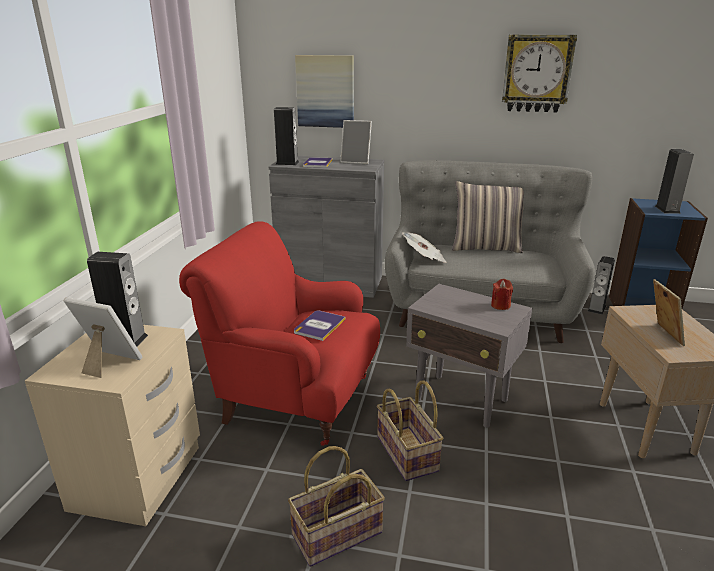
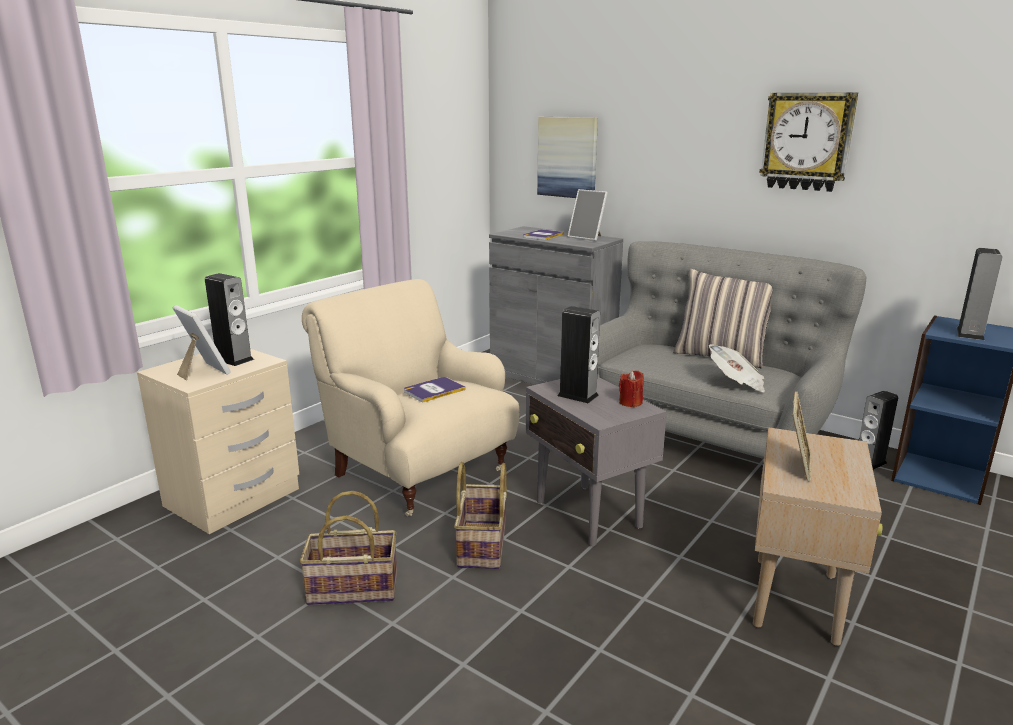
camera: 25 degrees right, 5 degrees down
red armchair [179,221,380,446] -> beige armchair [302,279,520,516]
speaker [274,107,299,165] -> speaker moved to [557,306,600,403]
newspaper [402,232,447,263] -> newspaper moved to [709,344,765,392]

